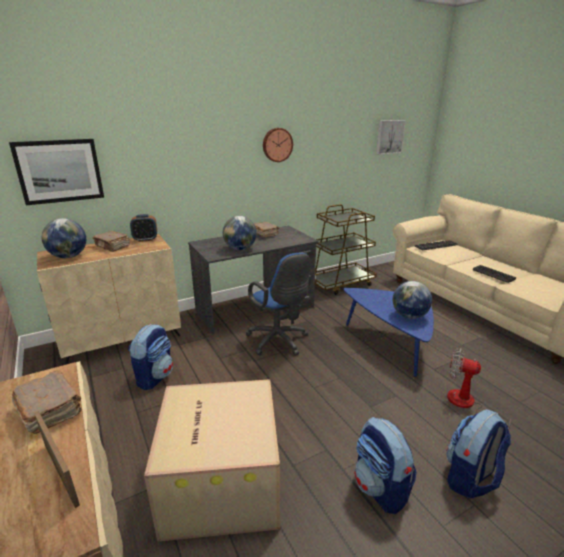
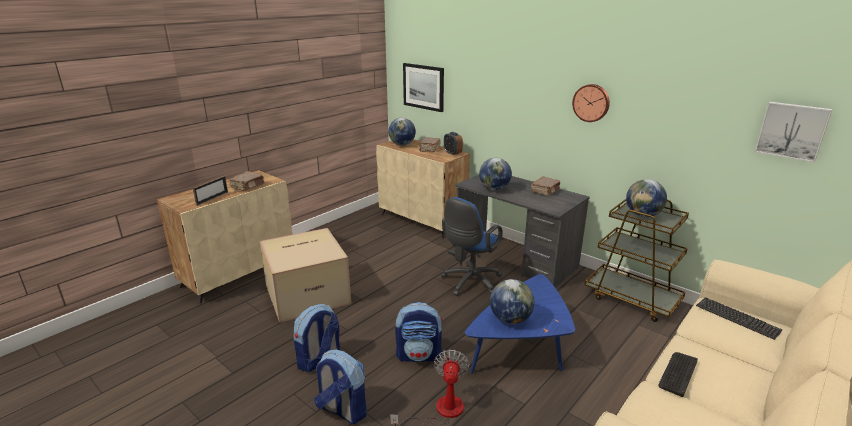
camera: 70 degrees right, 0 degrees up
backpack [128,324,173,390] -> backpack moved to [395,302,443,362]
none -> globe [626,179,667,217]

